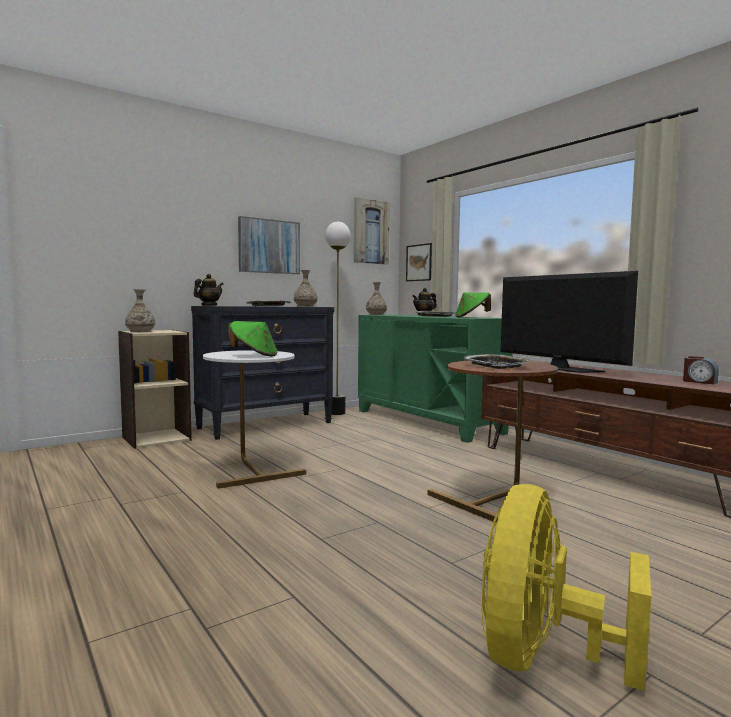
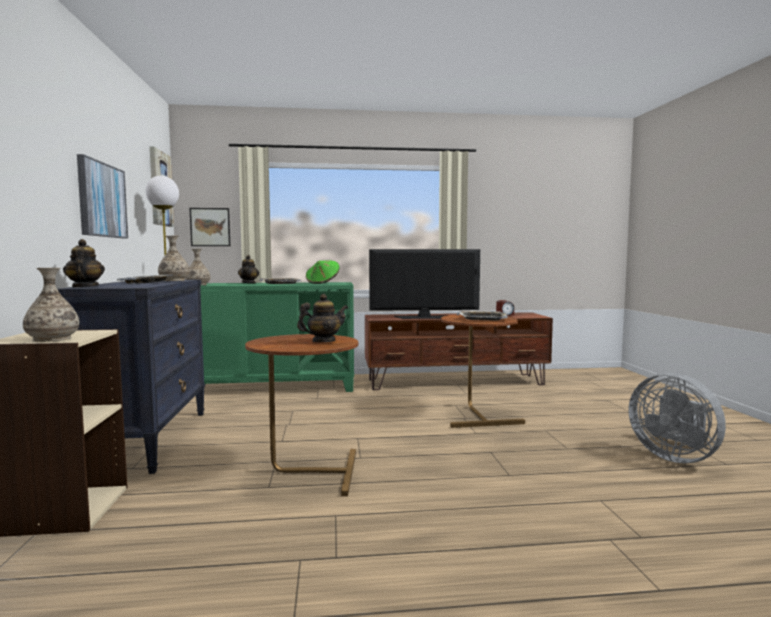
camera: 60 degrees left, 0 degrees up
white side table [203,350,306,489] -> brown side table [245,334,358,496]
green hat [229,321,277,357] -> teapot [297,294,348,342]
yellow fan [481,484,651,691] -> grey fan [628,373,726,463]

